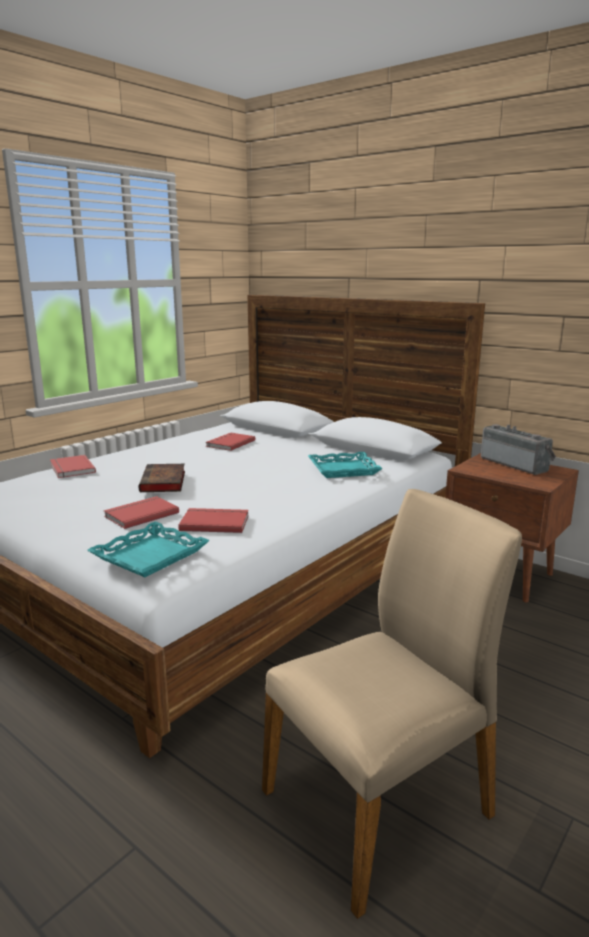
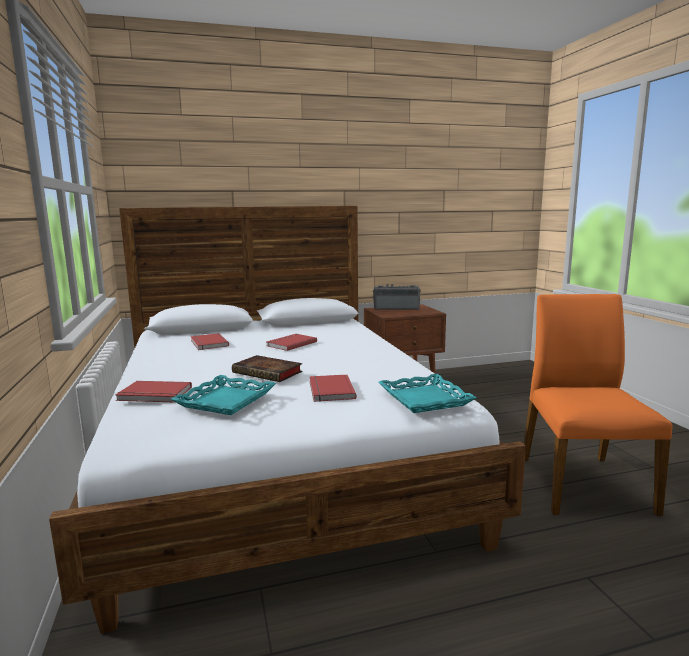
camera: 55 degrees left, 5 degrees down
red book [178,508,249,533] -> red book moved to [267,334,317,351]
beige chair [262,489,522,919] -> orange chair [524,294,673,516]
turquoise tray [308,452,383,478] -> turquoise tray moved to [171,375,276,415]

